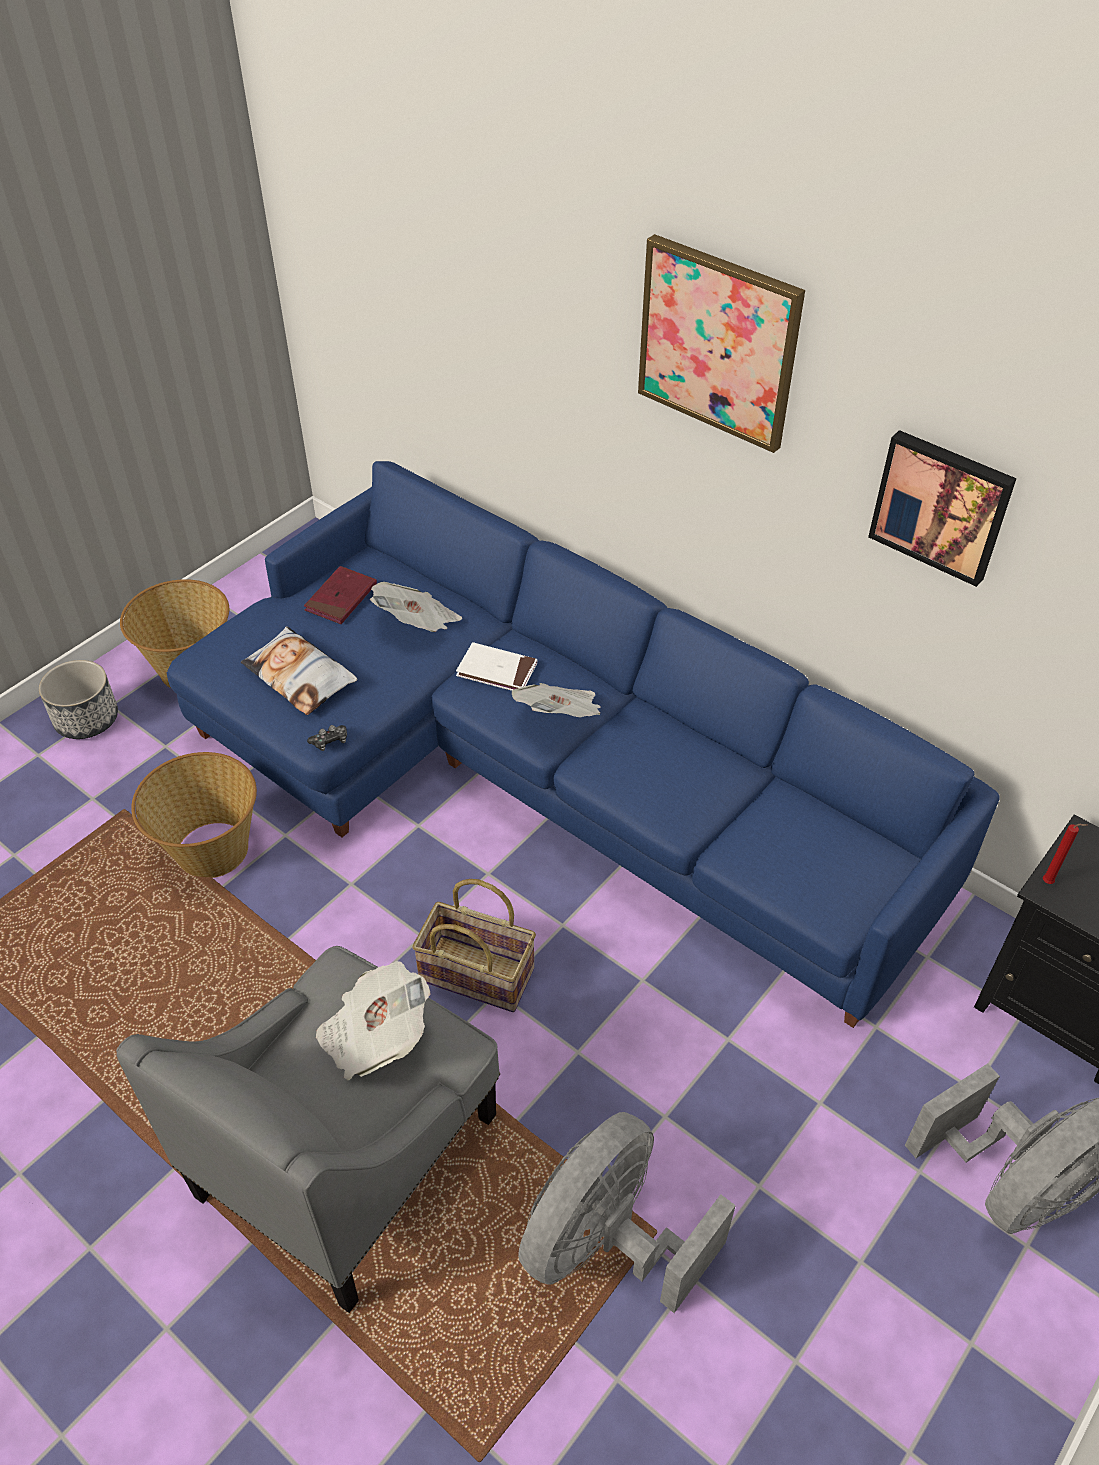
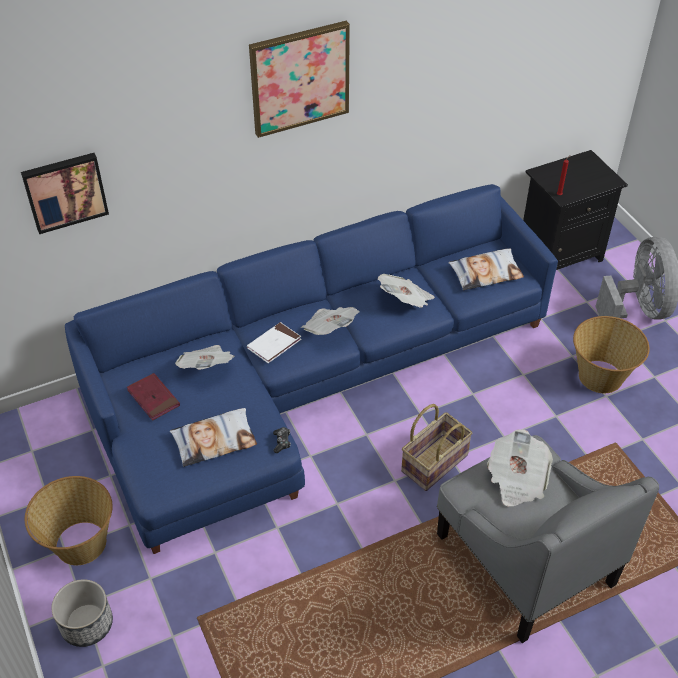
camera: 65 degrees left, 0 degrees up
basket [131,752,257,878] -> basket moved to [573,316,650,393]
grey fan [518,1112,736,1313] -> none
picture [868,430,1017,587] -> picture moved to [21,153,109,234]
none -> newspaper [378,274,435,308]
none -> pillow [448,249,524,290]

